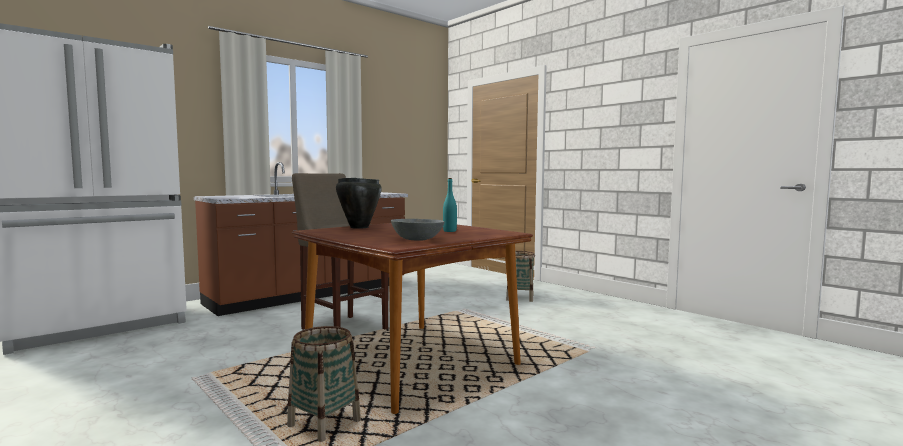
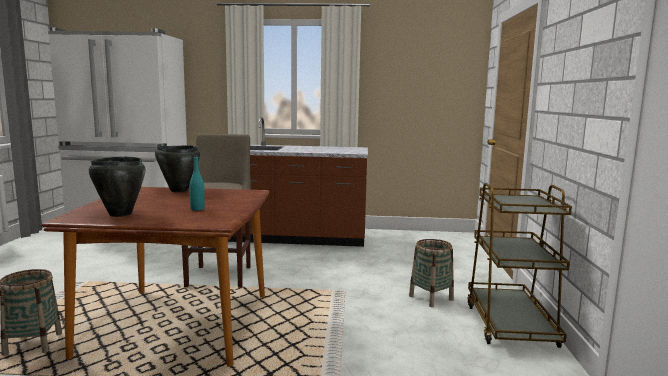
camera: 45 degrees right, 5 degrees up
grey bowl [391,219,444,241] -> black cooking pot [89,156,145,217]
none -> brown cart [467,183,572,348]

